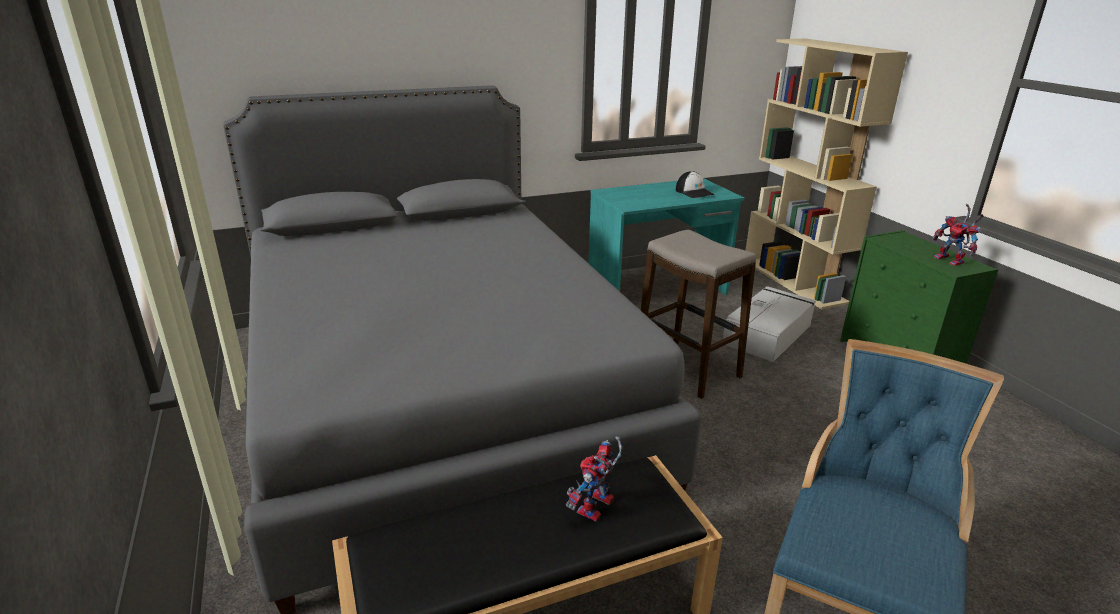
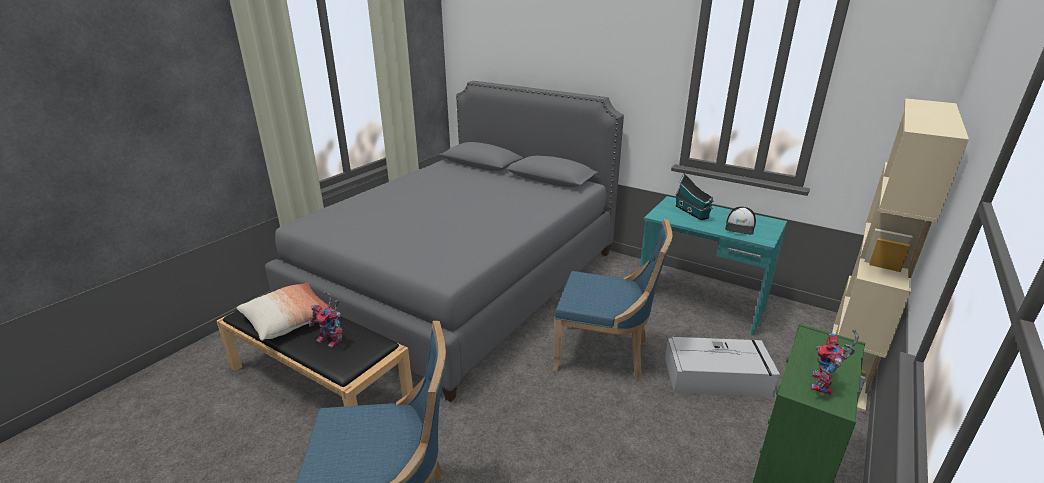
camera: 55 degrees right, 0 degrees up
toy robot [566,436,623,521] -> toy robot turned 150 degrees counterclockwise [308,291,342,348]
stool [641,230,756,399] -> blue chair [552,219,673,380]
none -> pillow [237,283,333,341]
none -> toy house [675,173,714,220]

